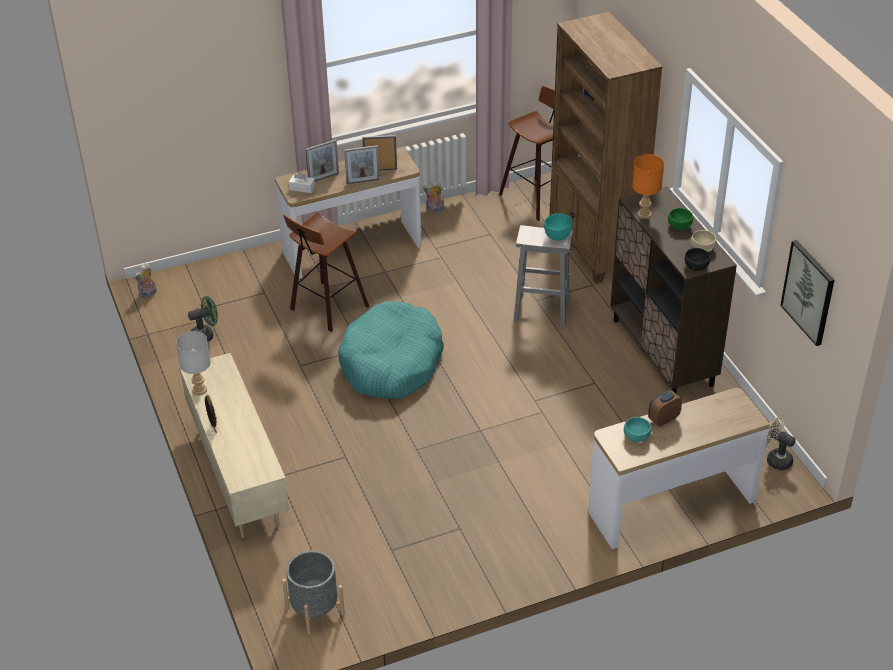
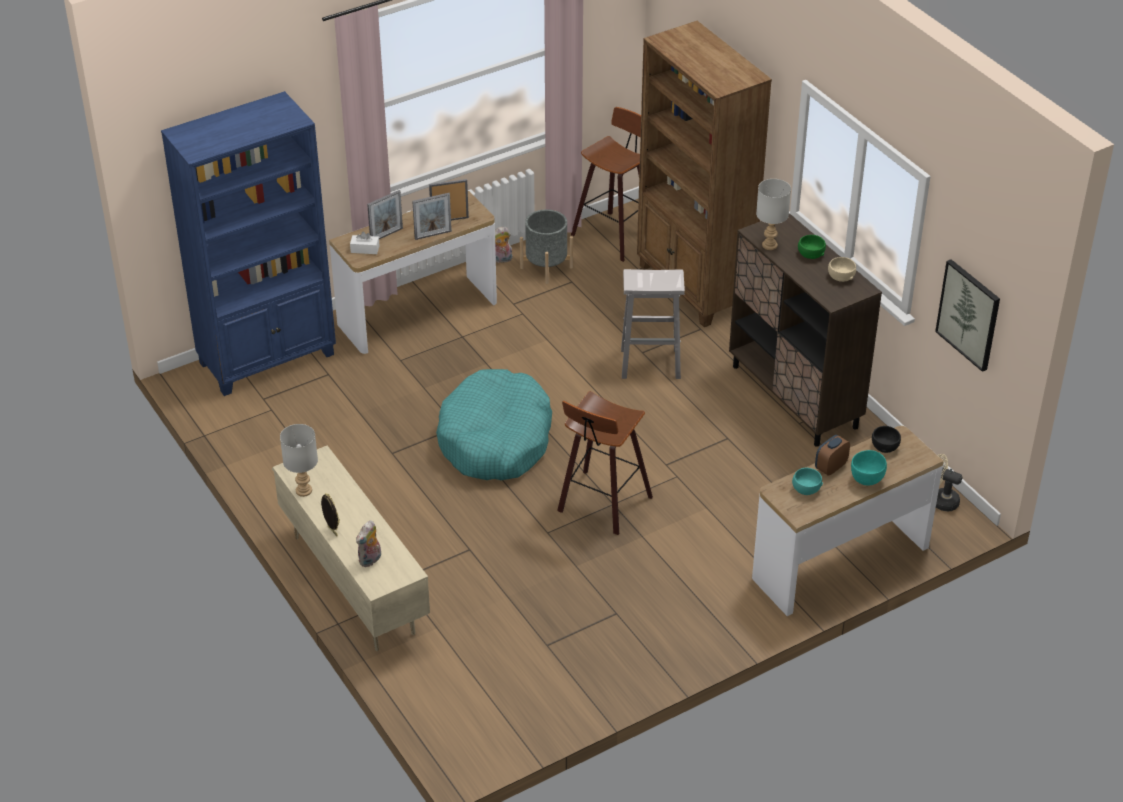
camera: 10 degrees left, 0 degrees up
plush toy [134,263,157,298] -> plush toy moved to [356,520,381,567]
green fan [188,296,218,342] -> none
grey planter [282,550,345,635] -> grey planter moved to [520,209,573,284]
stool [283,212,369,332] -> stool moved to [557,391,653,535]
turquoise bowl [544,213,572,241] -> turquoise bowl moved to [851,450,887,485]
orange table lamp [632,154,664,219] -> grey table lamp [756,179,791,250]
black bowl [685,248,710,271] -> black bowl moved to [872,426,901,453]
none -> blue bookcase [161,91,336,396]

